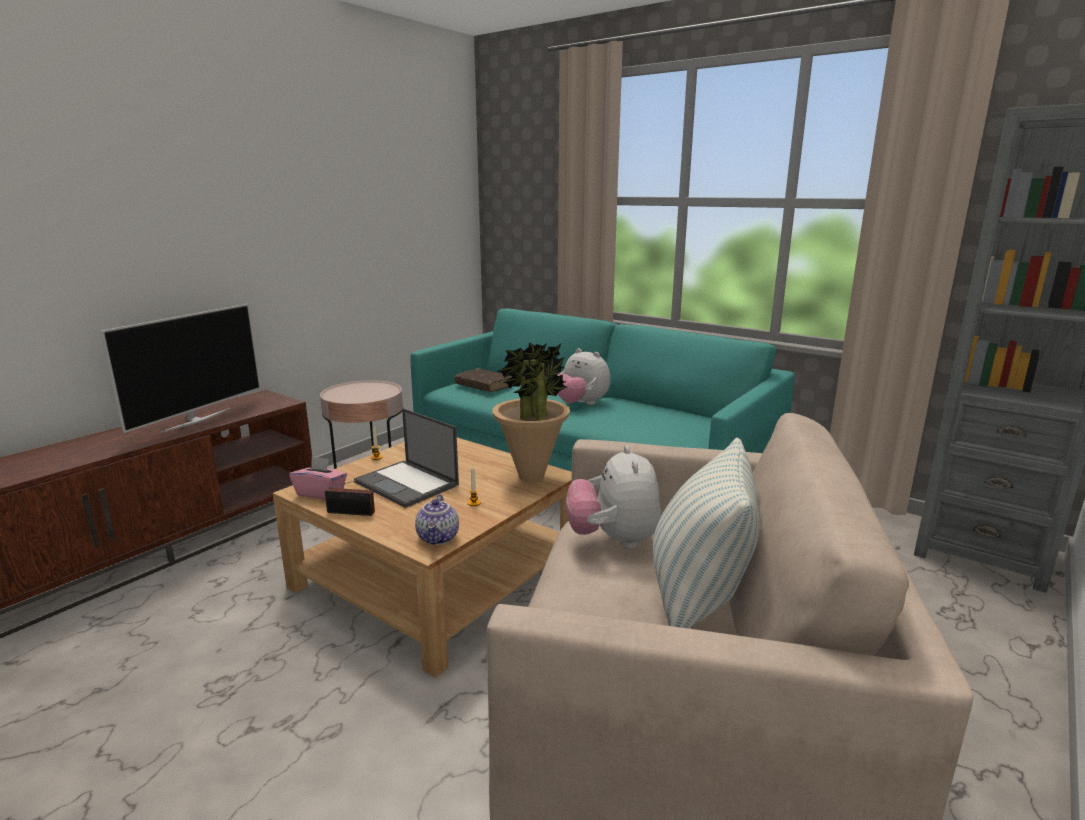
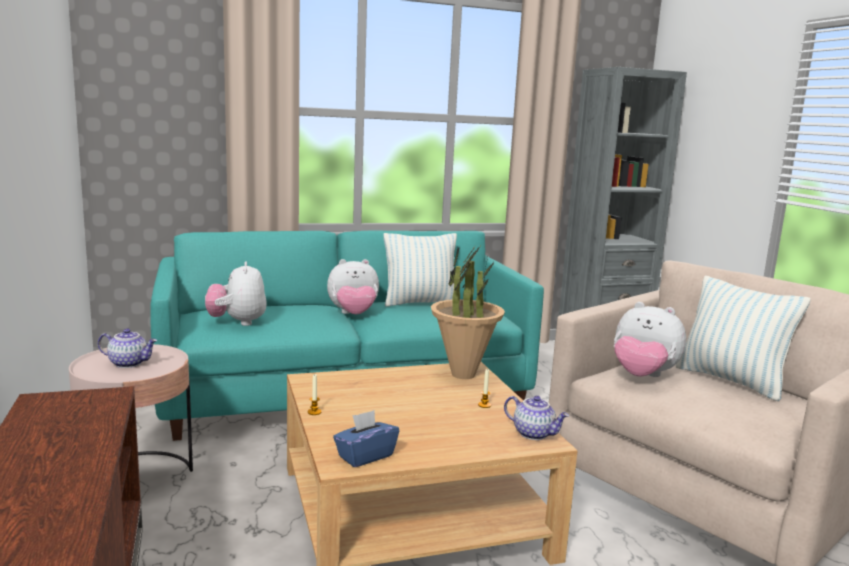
camera: 55 degrees left, 5 degrees down
television [100,304,261,433] -> none
pink tissue box [289,456,347,500] -> blue tissue box [333,410,399,467]
radio [325,475,376,516] -> none
laptop [354,408,459,508] -> none
brown book [454,368,512,392] -> plush toy [205,261,267,326]
none -> teapot [98,329,157,368]
none -> pillow [383,233,457,307]

